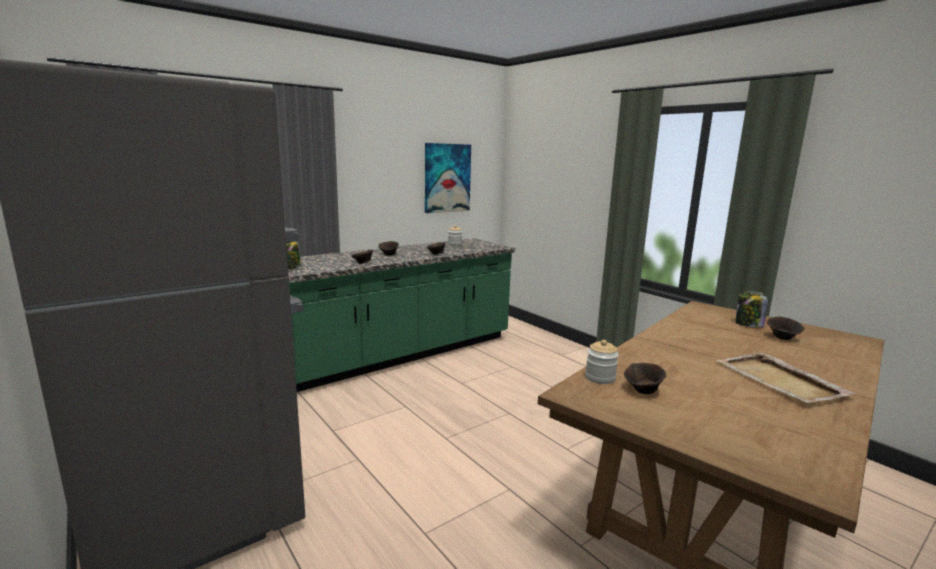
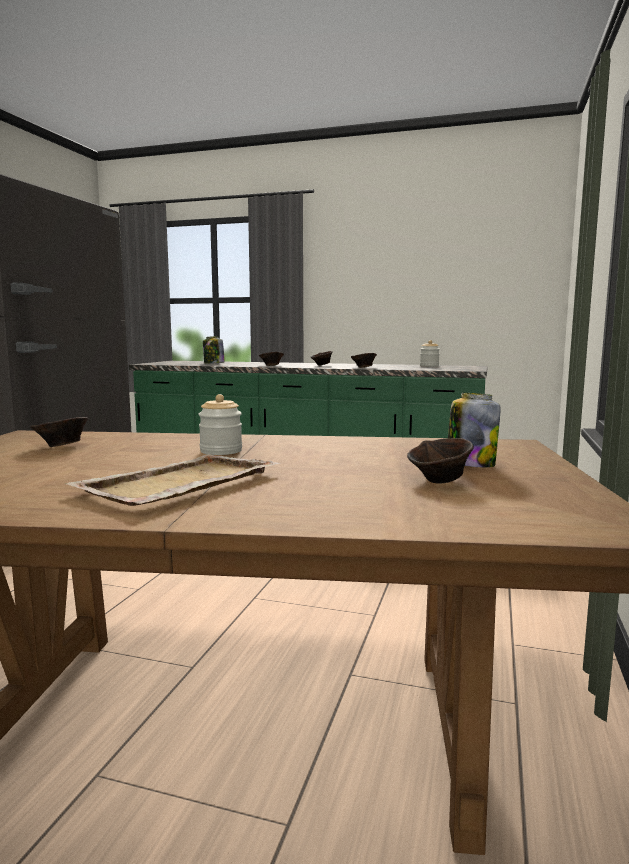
camera: 55 degrees right, 5 degrees down
picture [425,143,471,213] -> none
jar [585,340,619,384] -> jar moved to [198,394,242,455]

